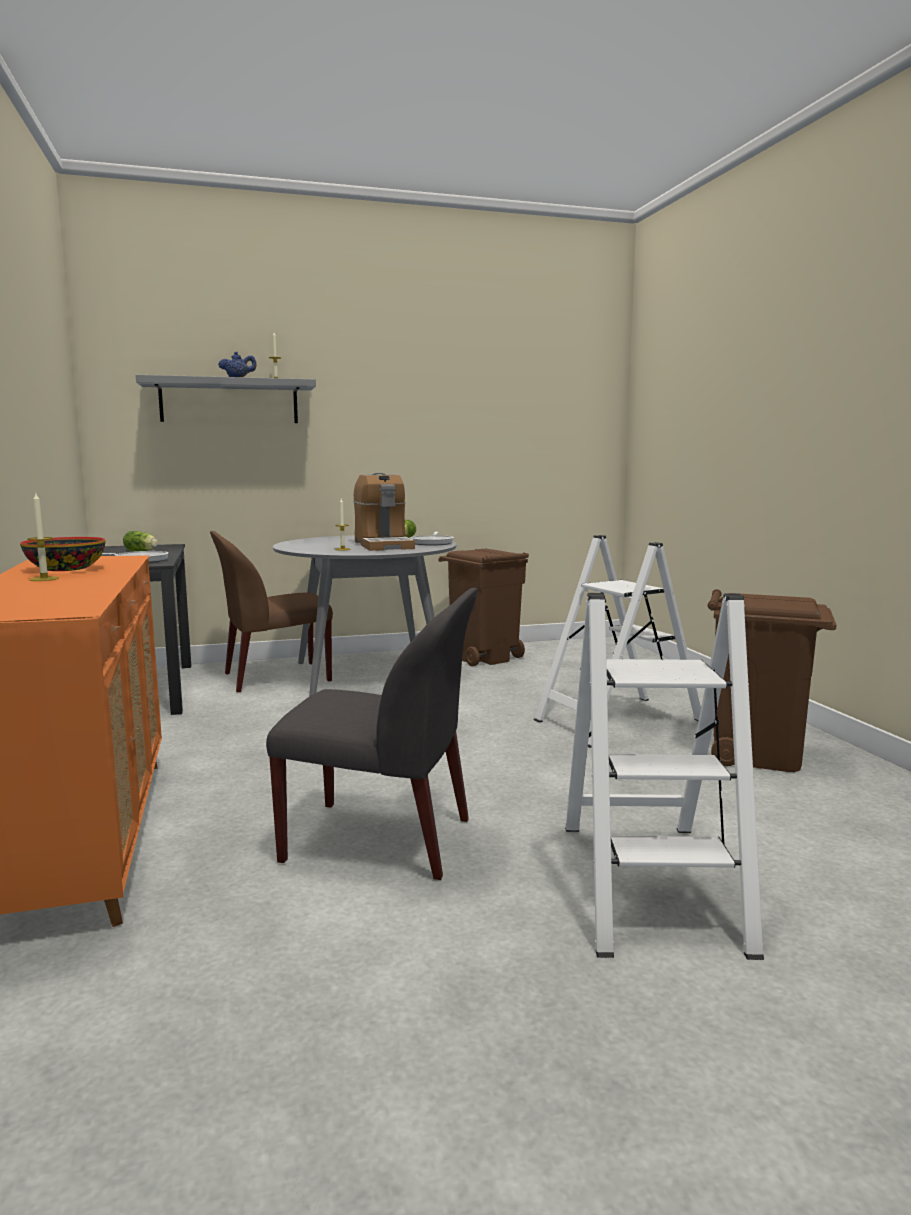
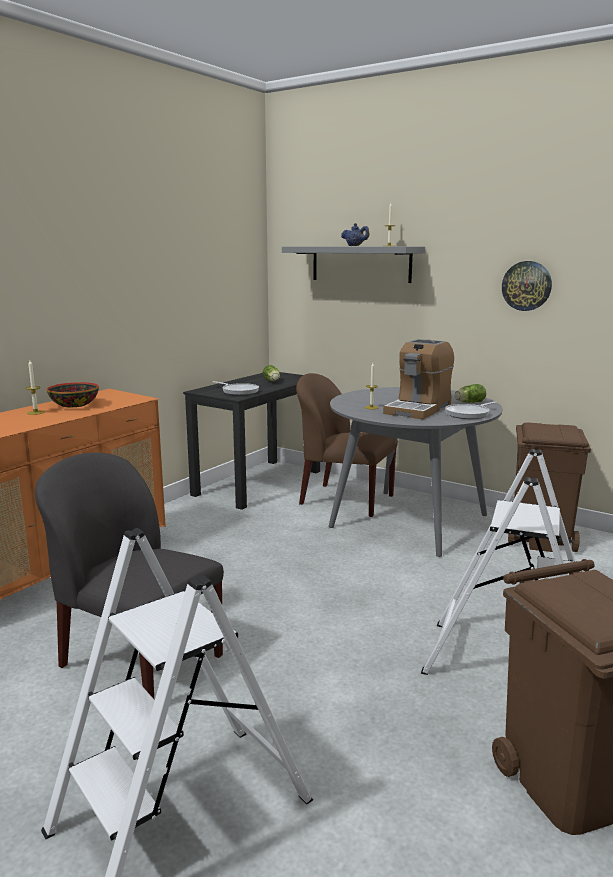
camera: 50 degrees right, 5 degrees up
grey chair [266,588,478,880] -> grey chair turned 150 degrees clockwise [35,453,224,699]
none -> wall clock [502,261,552,311]

